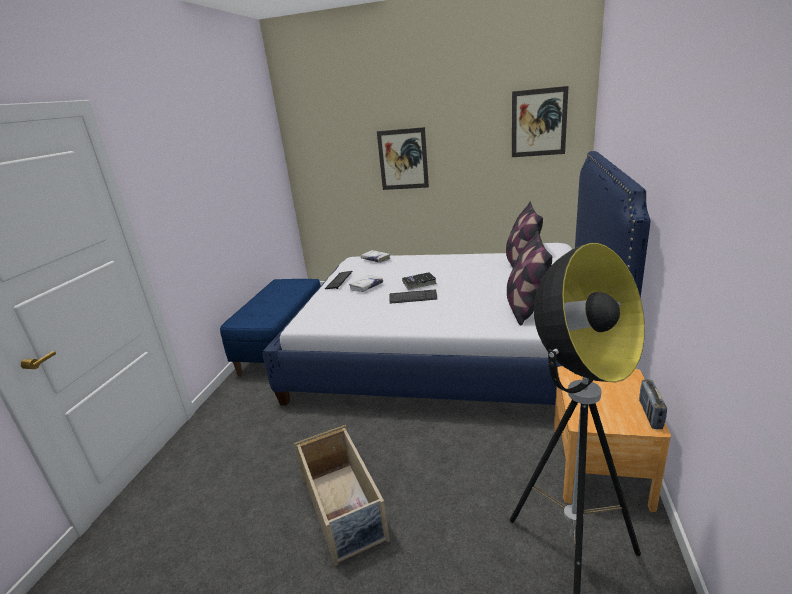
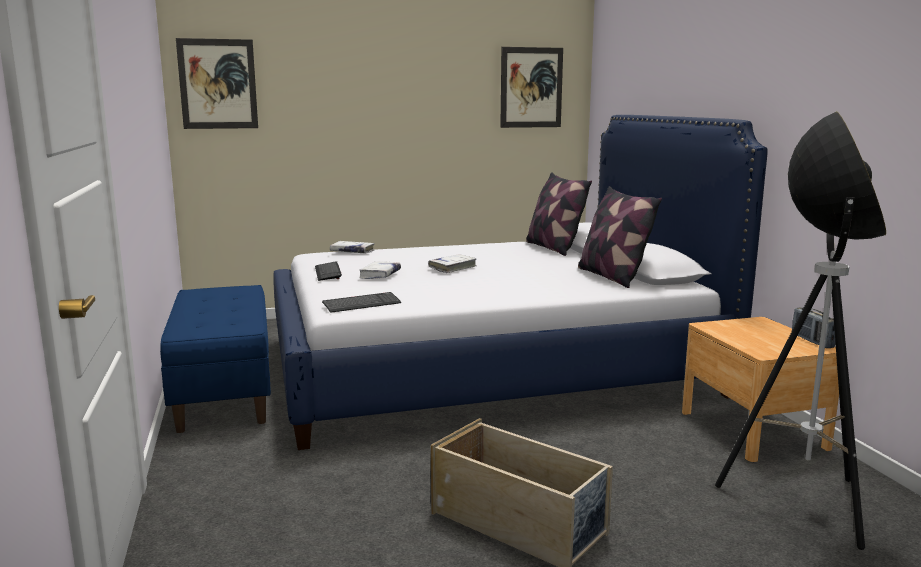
camera: 30 degrees left, 10 degrees down
picture [377,127,429,190] -> picture moved to [176,38,258,129]
keyboard [390,290,437,304] -> keyboard moved to [322,292,401,313]
black book [402,272,437,290] -> white book [428,254,477,273]

